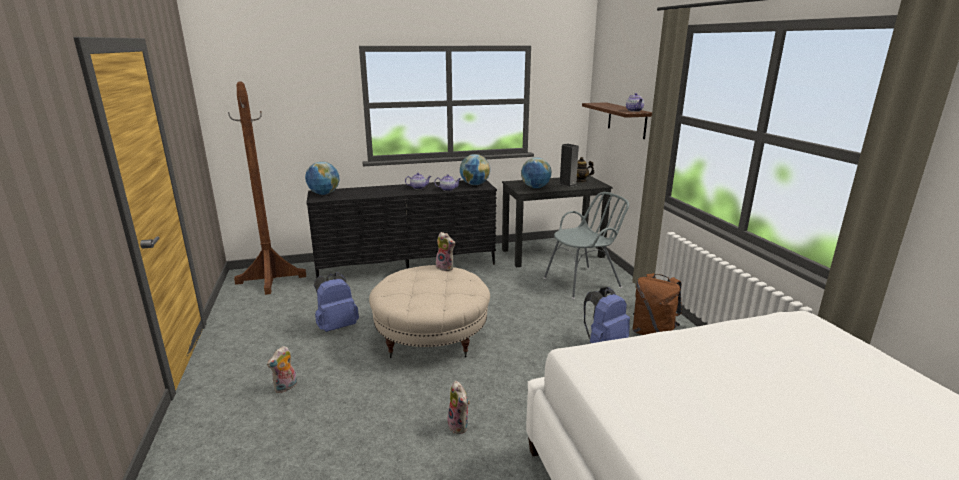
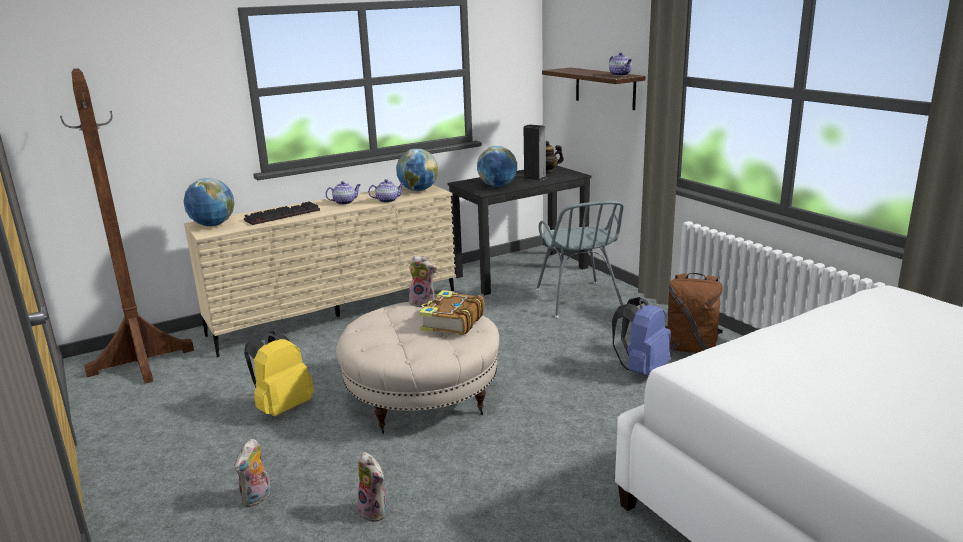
camera: 15 degrees left, 0 degrees up
black dresser [306,180,497,279] -> beige dresser [184,185,456,357]
blue backpack [314,272,359,332] -> yellow backpack [244,331,314,417]
plush toy [447,381,470,434] -> plush toy moved to [357,452,386,522]
grey chair [543,192,629,299] -> grey chair turned 120 degrees clockwise [536,201,624,318]
none -> keyboard [244,201,320,225]
none -> book [419,290,484,335]

